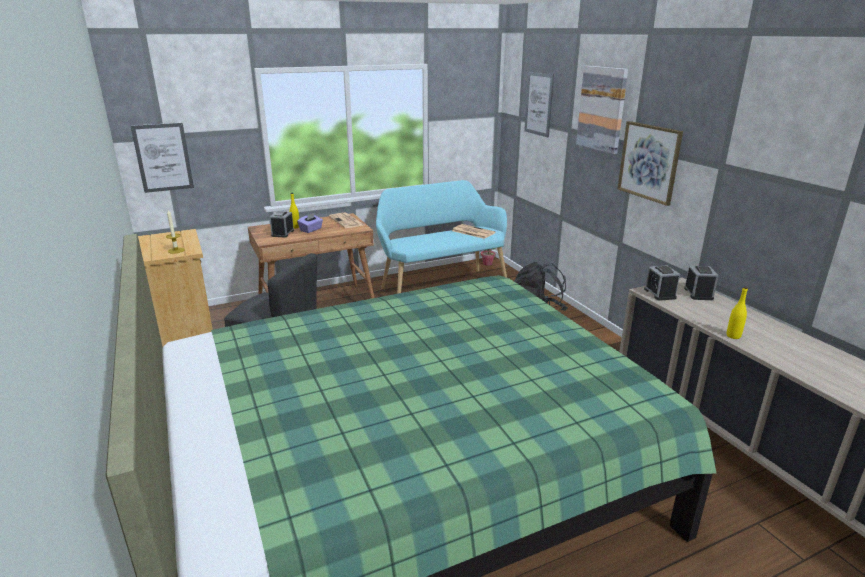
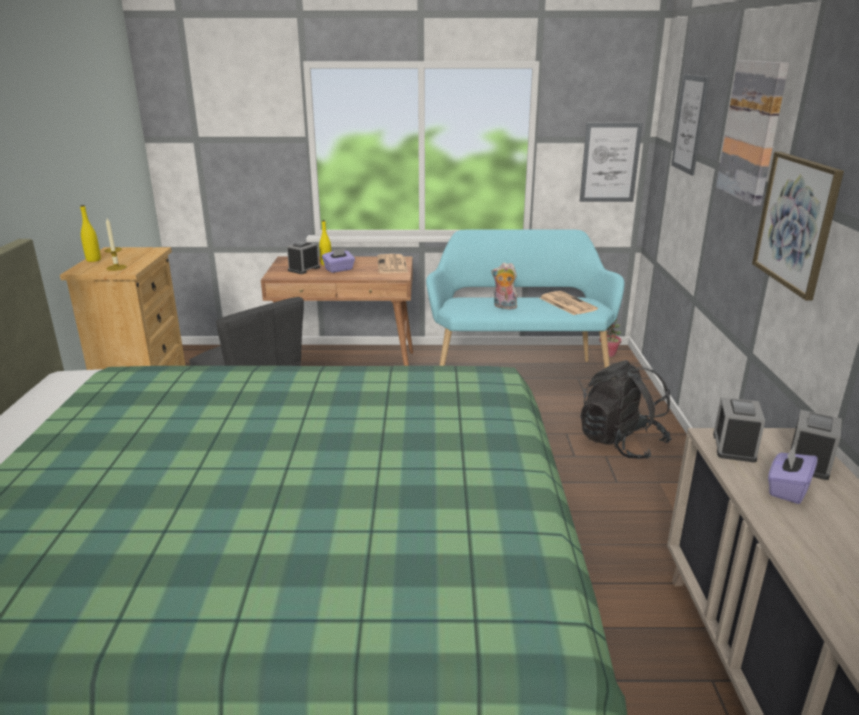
camera: 25 degrees right, 0 degrees up
picture [131,123,194,193] -> picture moved to [580,123,643,202]
yellow bottle [727,287,748,339] -> yellow bottle moved to [80,205,101,262]
none -> plush toy [491,262,517,309]
none -> purple tissue box [768,445,818,504]

